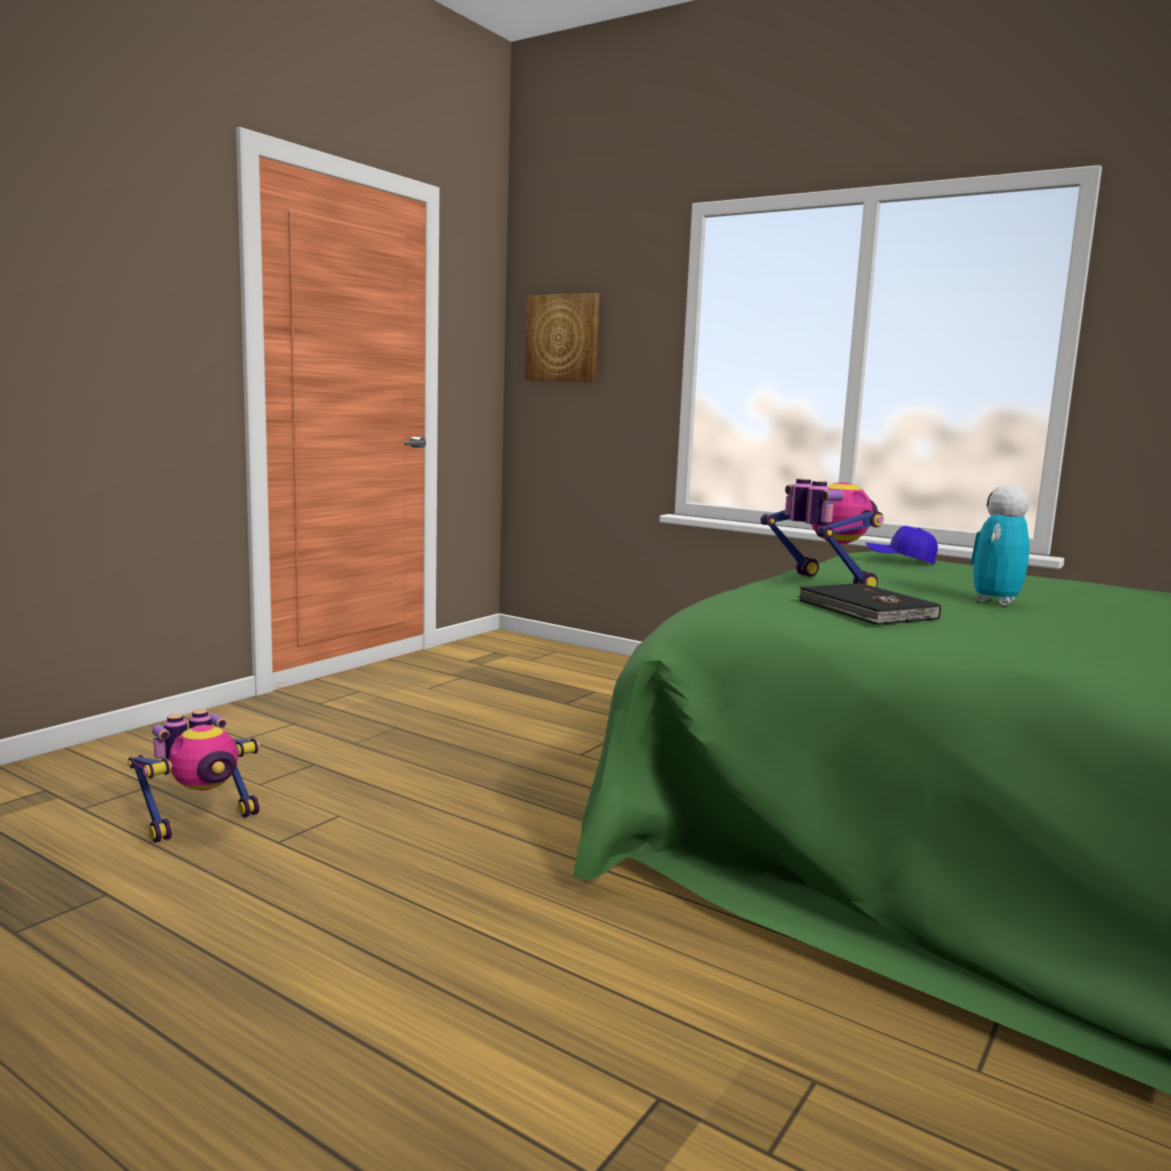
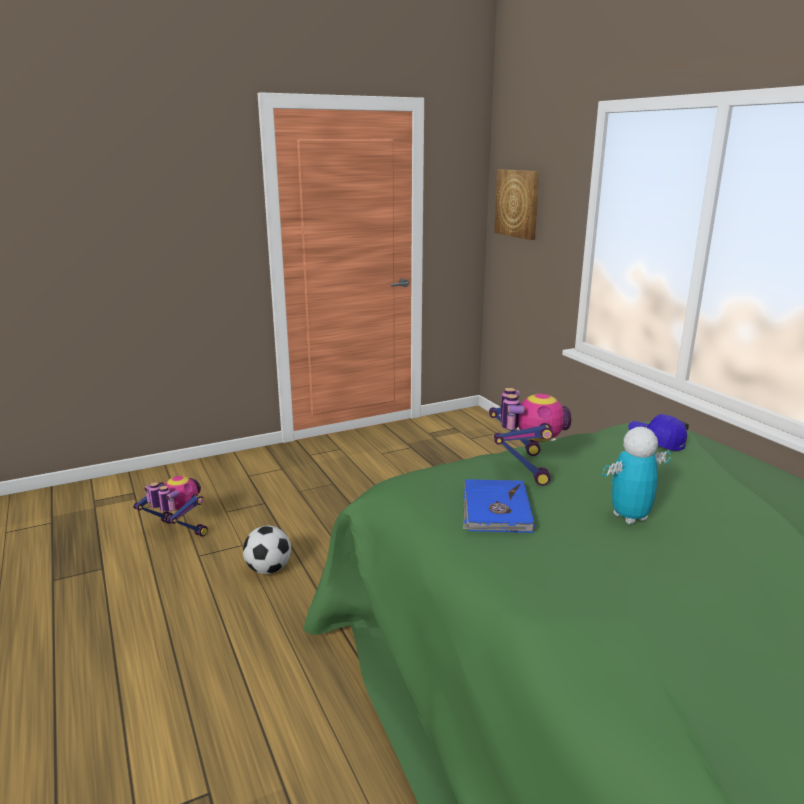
camera: 30 degrees right, 10 degrees up
toy robot [128,709,260,843] -> toy robot turned 135 degrees counterclockwise [133,476,208,537]
black book [798,583,941,625] -> blue book [463,479,535,533]
none -> football [243,525,291,574]

